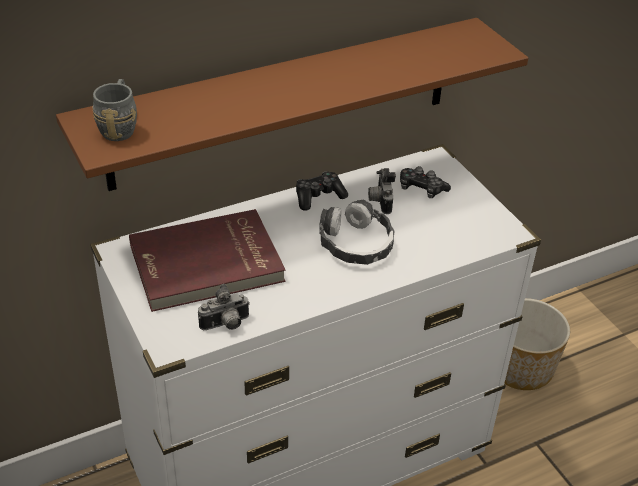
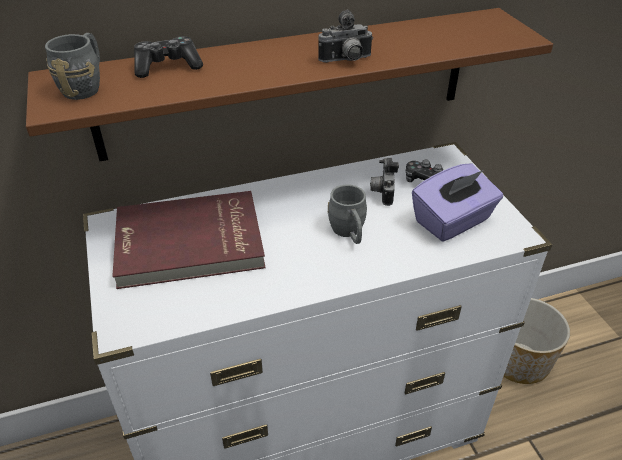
camera: 10 degrees right, 0 degrees up
camera [198,284,250,330] -> camera moved to [318,10,373,63]
game controller [296,172,348,211] -> game controller moved to [134,36,203,78]
headphones [319,200,395,265] -> grey mug [328,184,367,244]
none -> purple tissue box [412,164,503,241]

